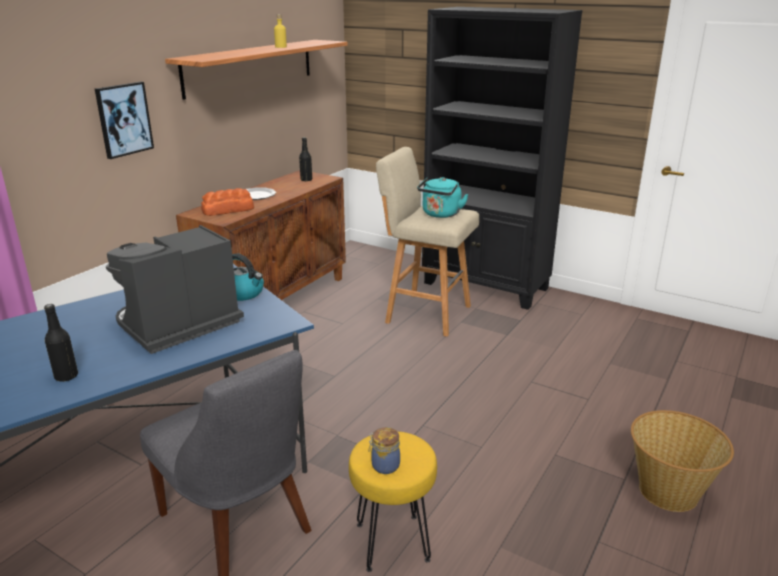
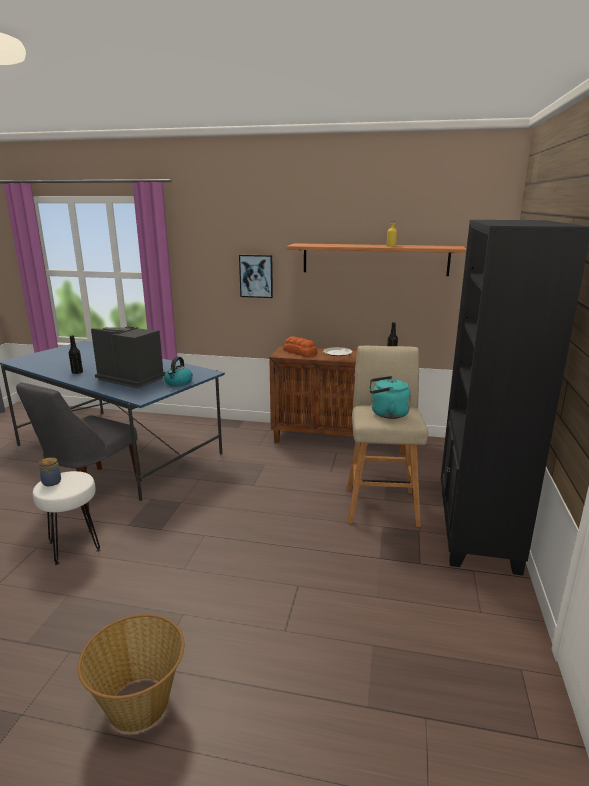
camera: 70 degrees right, 5 degrees down
yellow stool [349,431,437,572] -> white stool [33,471,100,565]

